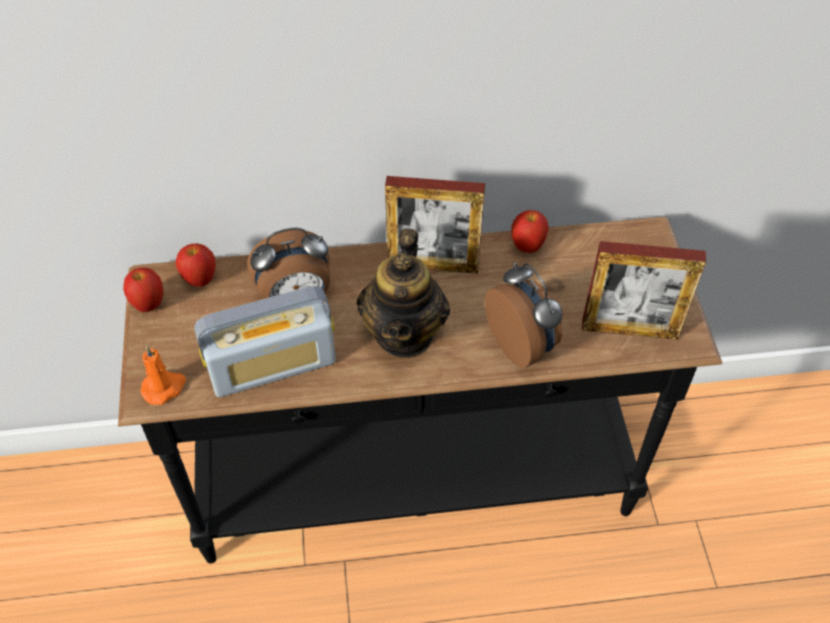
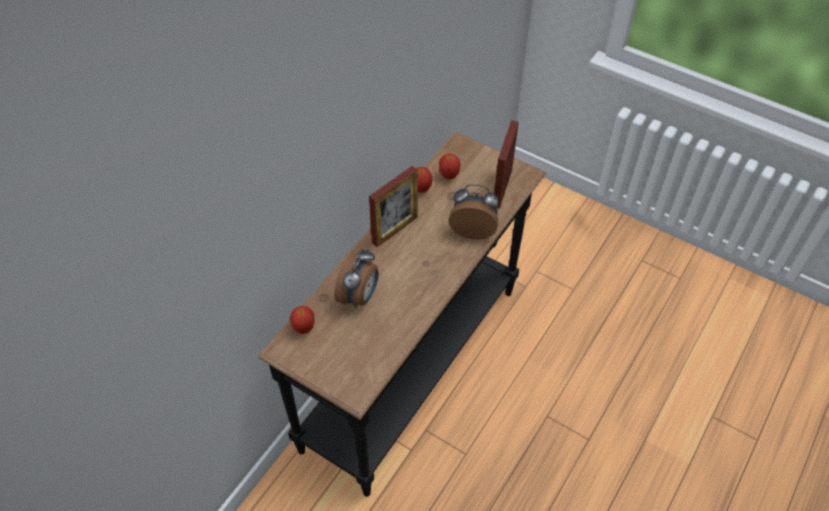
camera: 50 degrees left, 0 degrees up
apple [123,268,164,312] -> apple moved to [439,153,461,179]
orange candle [141,346,186,405] -> none
radio [194,286,336,397] -> none
teapot [357,228,450,358] -> none
picture frame [582,241,706,340] -> picture frame turned 150 degrees clockwise [494,120,519,208]

